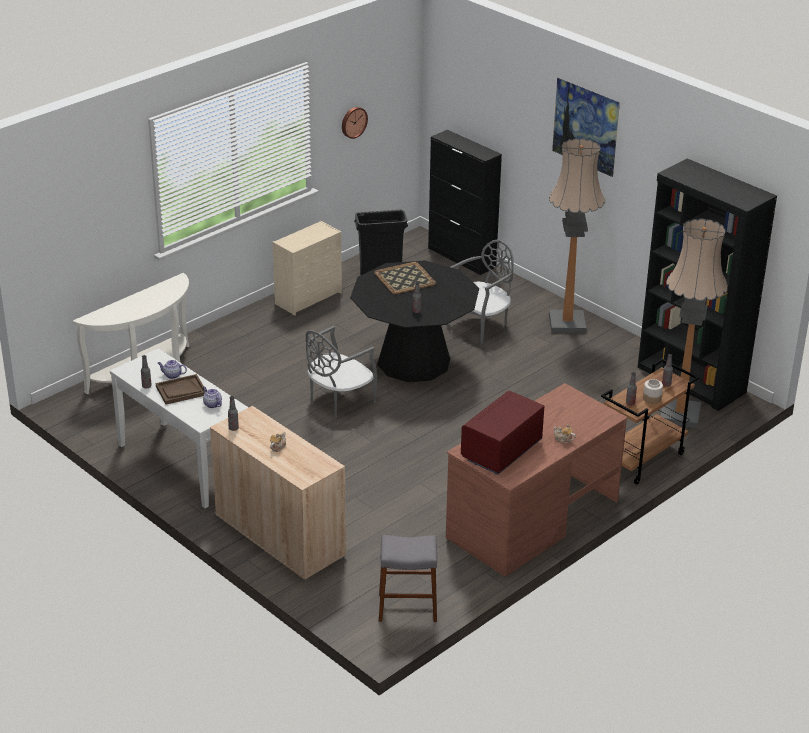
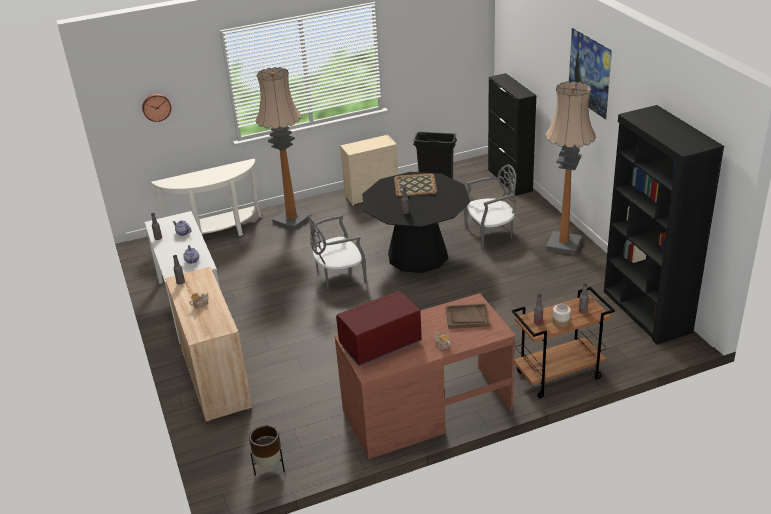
camera: 25 degrees right, 0 degrees up
brown tray [156,374,204,405] -> brown tray moved to [446,304,490,329]
wall clock [342,107,368,139] -> wall clock moved to [142,94,171,122]
grey stool [379,535,437,622] -> brown planter [249,425,285,476]
floor lamp [661,219,728,428] -> floor lamp moved to [256,67,311,231]

